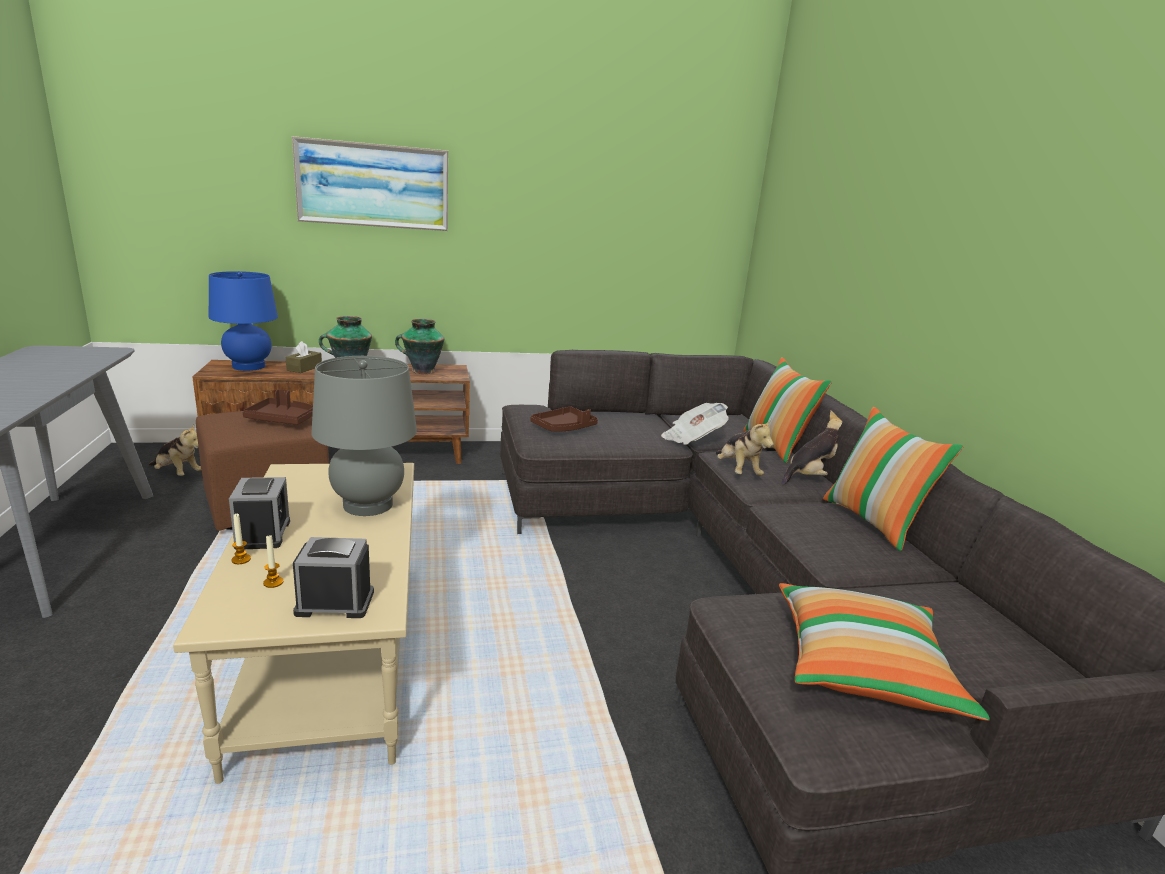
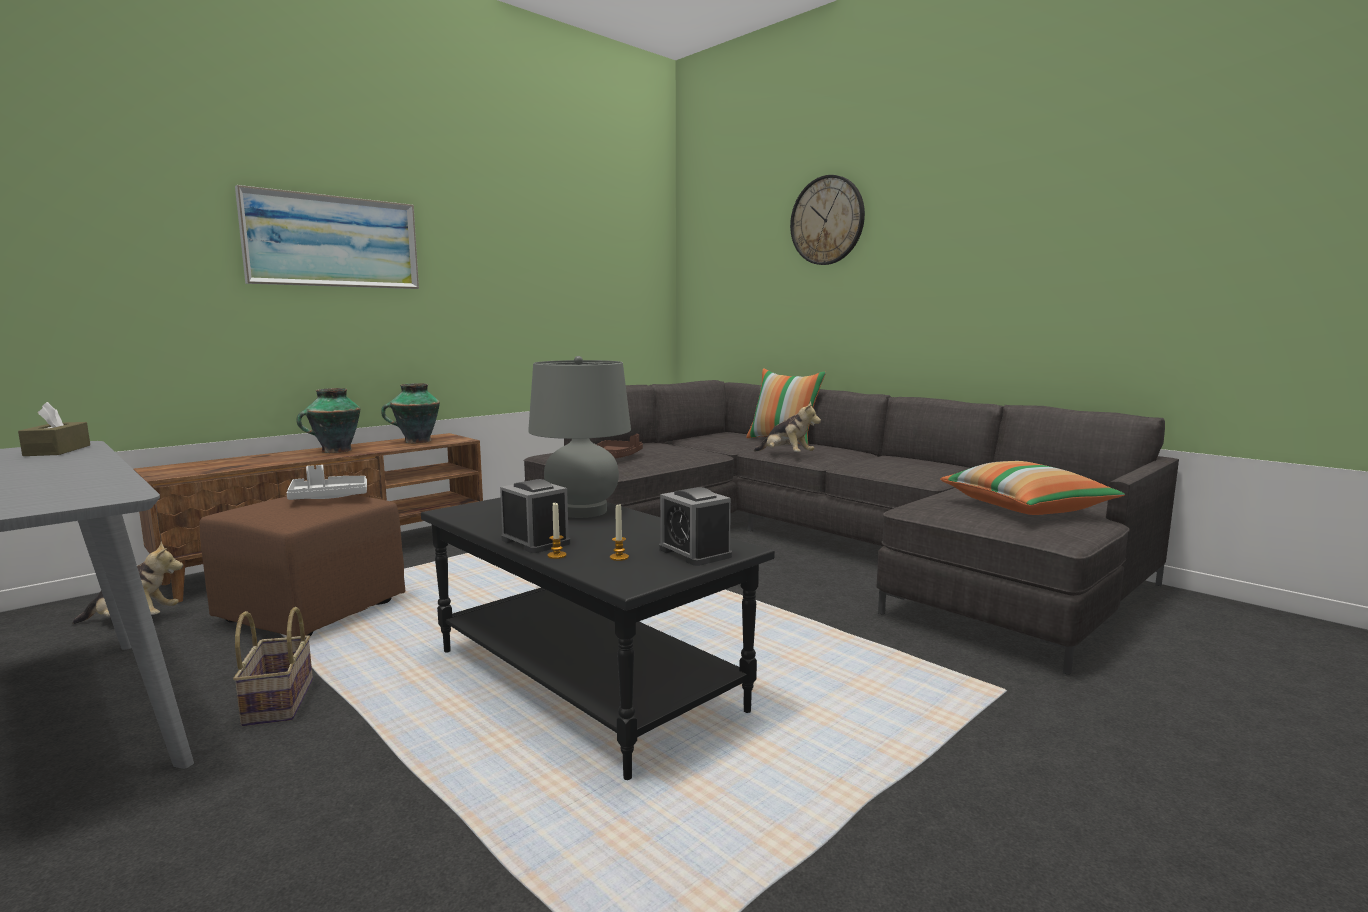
camera: 30 degrees left, 10 degrees down
beige coffee table [173,463,414,784] -> black coffee table [421,497,775,780]
blue table lamp [209,271,278,371] -> none
brown tray [243,389,313,425] -> white tray [287,465,367,500]
brown tissue box [286,341,322,373] -> brown tissue box moved to [18,402,90,456]
alarm clock [293,537,374,618] -> alarm clock turned 90 degrees counterclockwise [659,487,732,566]
newspaper [661,403,729,445] -> none
plush toy [782,411,842,486] -> none
pillow [823,406,963,551] -> none
none -> basket [233,607,313,726]
none -> wall clock [790,175,865,265]

